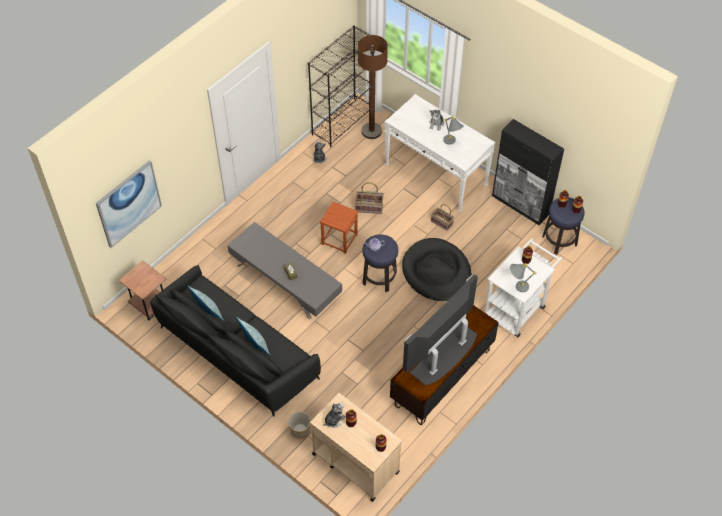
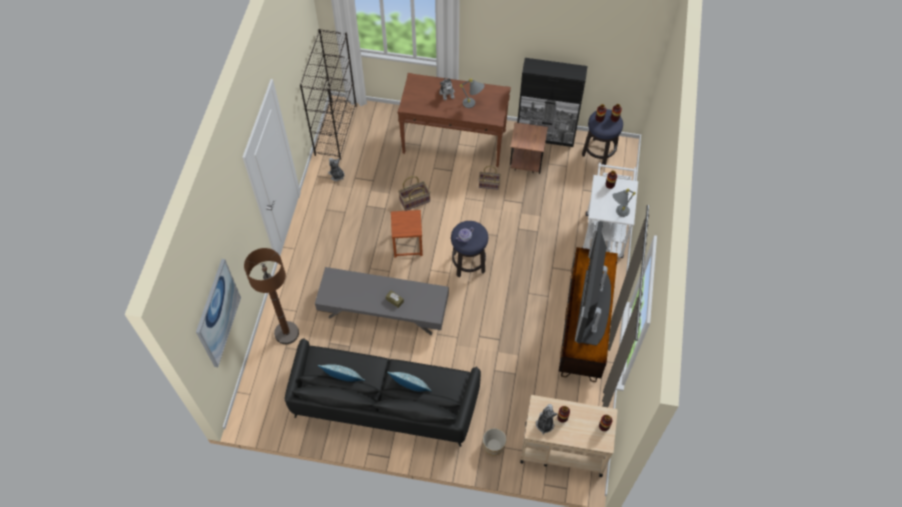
camera: 30 degrees left, 5 degrees up
brown side table [119,260,167,320] -> brown side table moved to [510,122,548,174]
brown floor lamp [358,35,388,139] -> brown floor lamp moved to [244,248,299,344]
white console table [384,94,496,212] -> brown console table [398,73,511,167]
black dog bed [402,238,472,301] -> none

